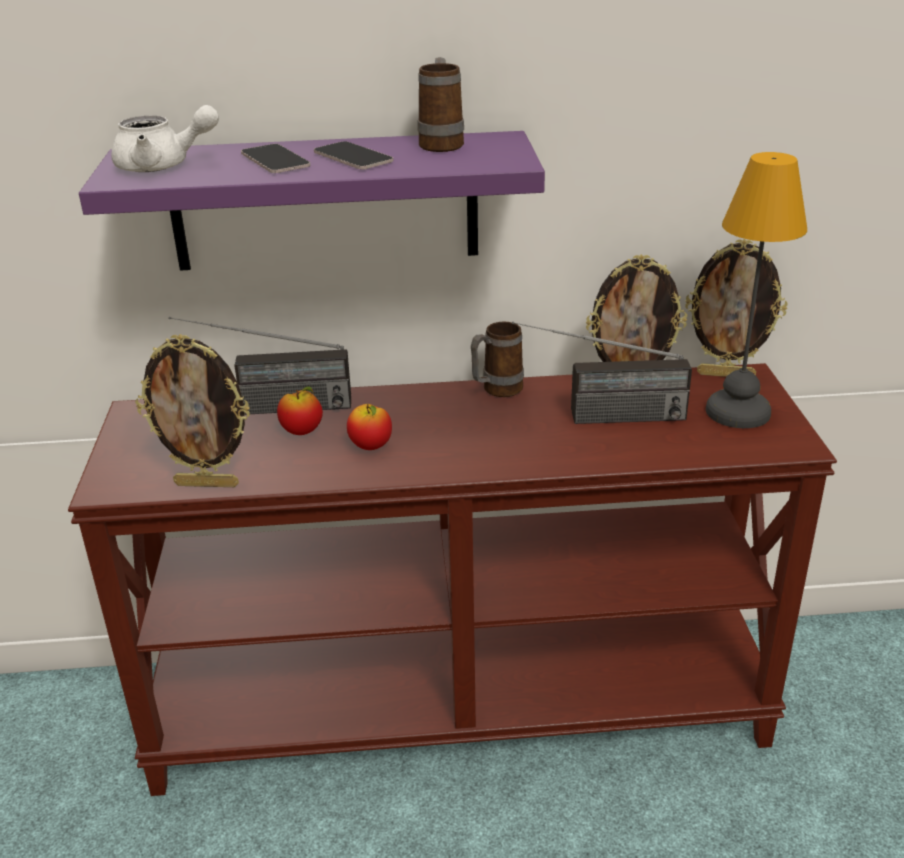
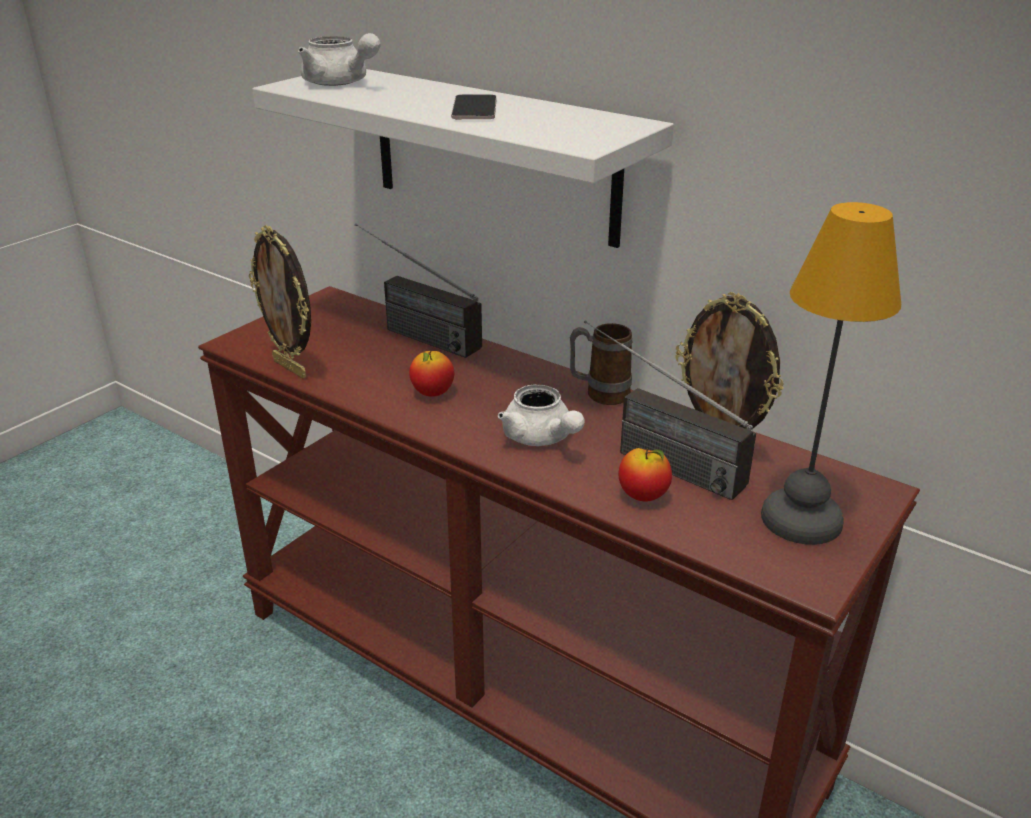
camera: 40 degrees right, 0 degrees up
purple shelf [79,131,545,271] -> white shelf [252,69,674,248]
phone [241,144,310,173] -> none
apple [277,387,323,435] -> apple moved to [618,448,672,502]
mug [418,57,464,152] -> none
picture frame [685,239,787,377] -> none
none -> white teapot [498,385,585,446]

